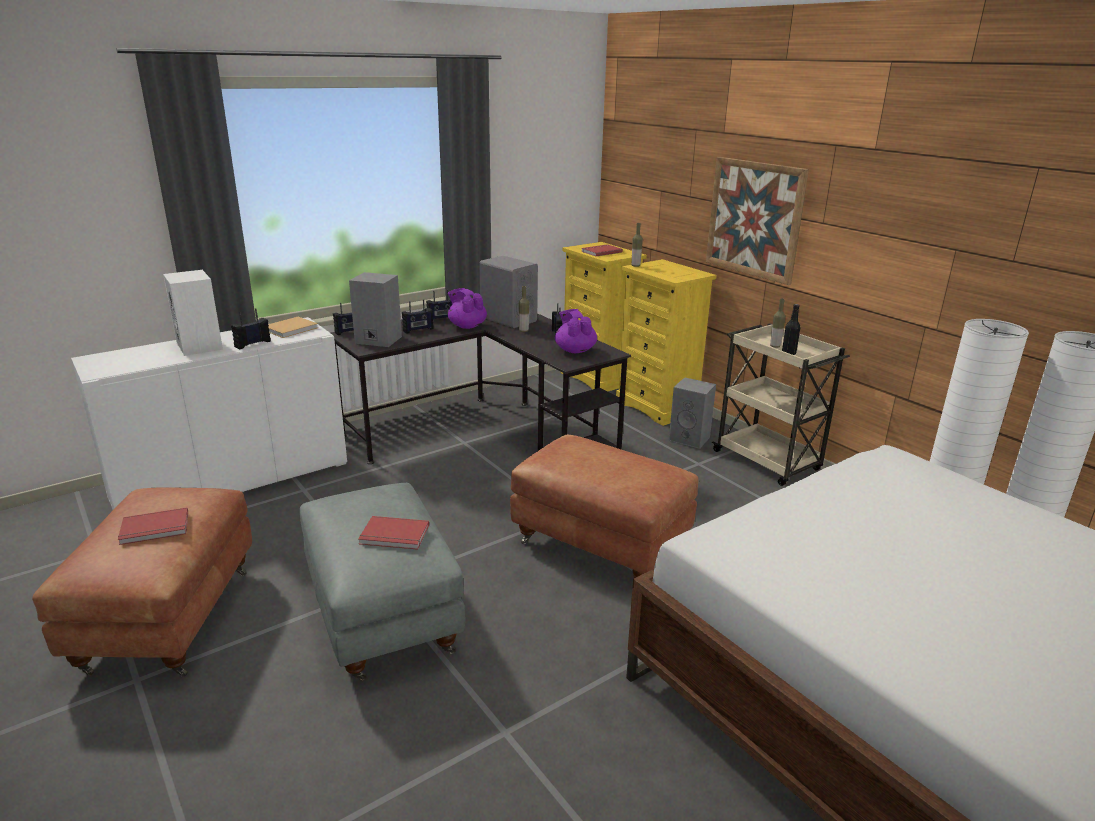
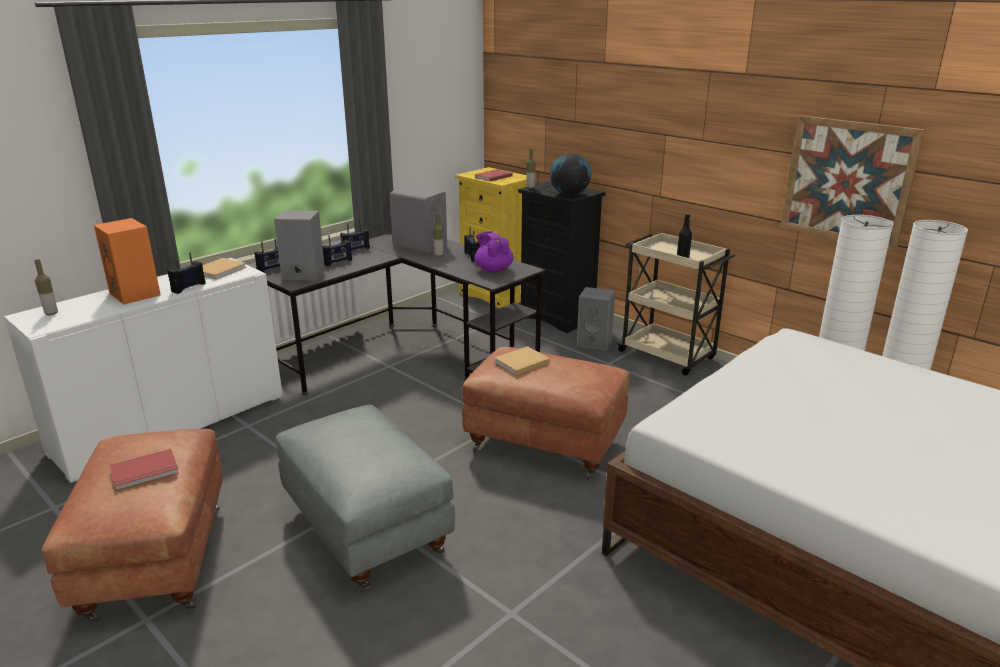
camera: 10 degrees left, 0 degrees up
white speaker [163,270,223,356] -> orange speaker [94,218,161,305]
red book [358,516,429,550] -> none
purple teapot [448,288,487,329] -> none
yellow dresser [616,259,717,426] -> black dresser [518,181,606,333]
picture [706,157,809,285] -> picture moved to [780,115,925,252]
bottle [770,299,786,348] -> bottle moved to [34,259,58,315]
none -> beige book [494,346,550,375]
none -> globe [550,153,591,196]

